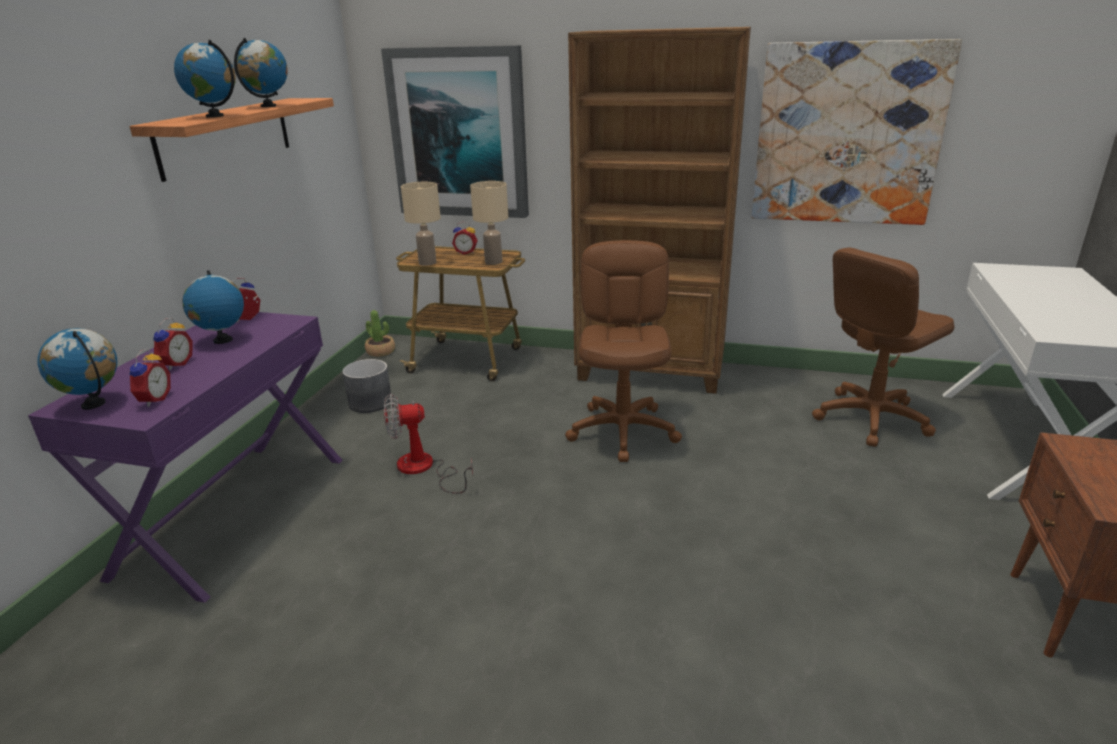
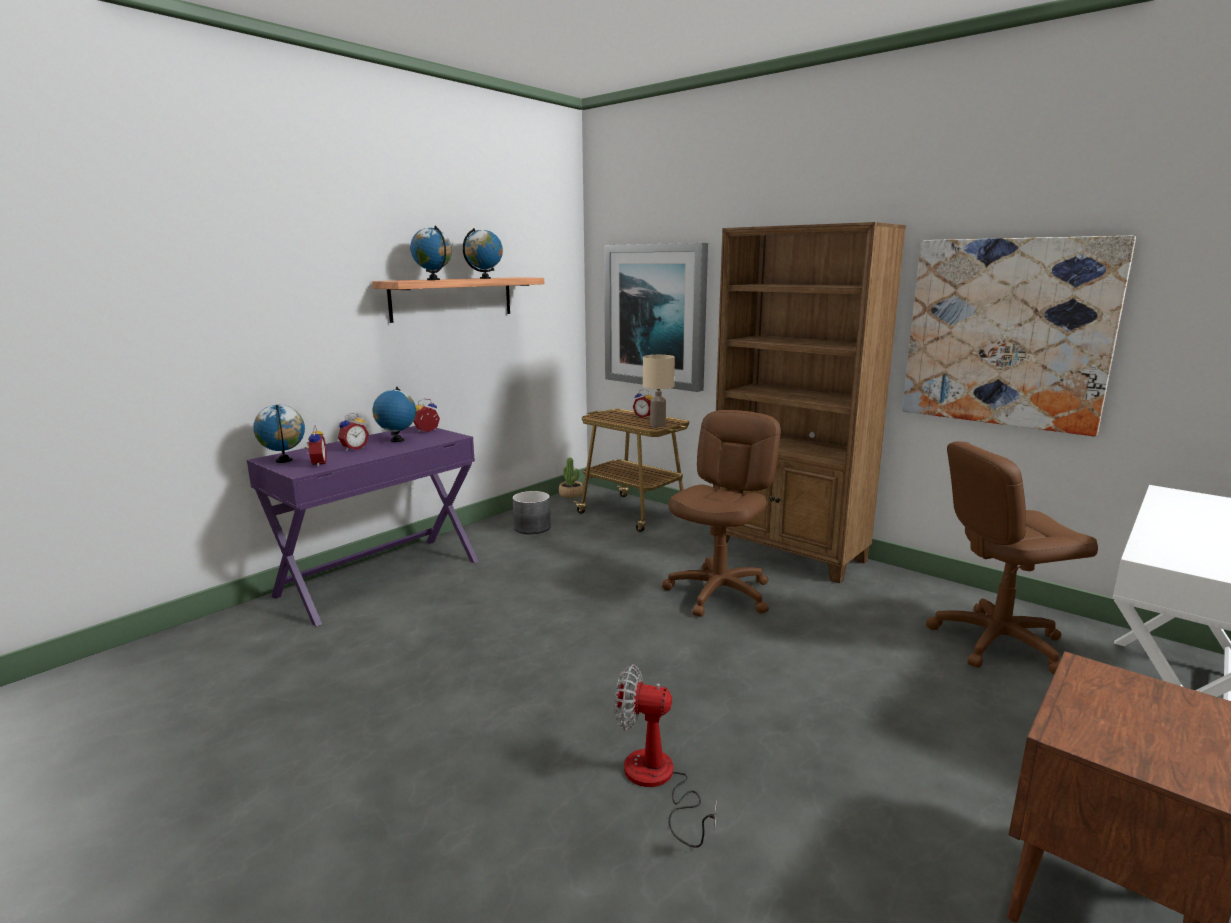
camera: 25 degrees right, 10 degrees down
alarm clock [129,349,171,407] -> alarm clock turned 45 degrees counterclockwise [305,426,327,467]
fan [384,394,473,494] -> fan moved to [614,664,717,848]
beige table lamp [401,182,441,266] -> none

